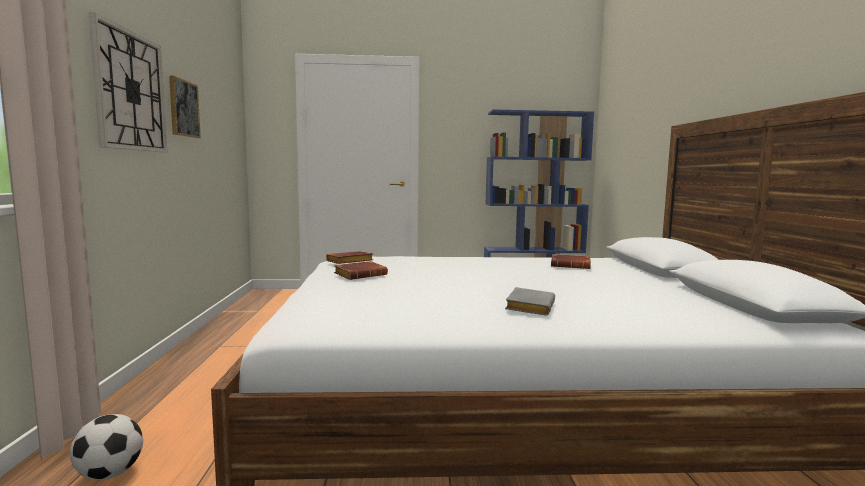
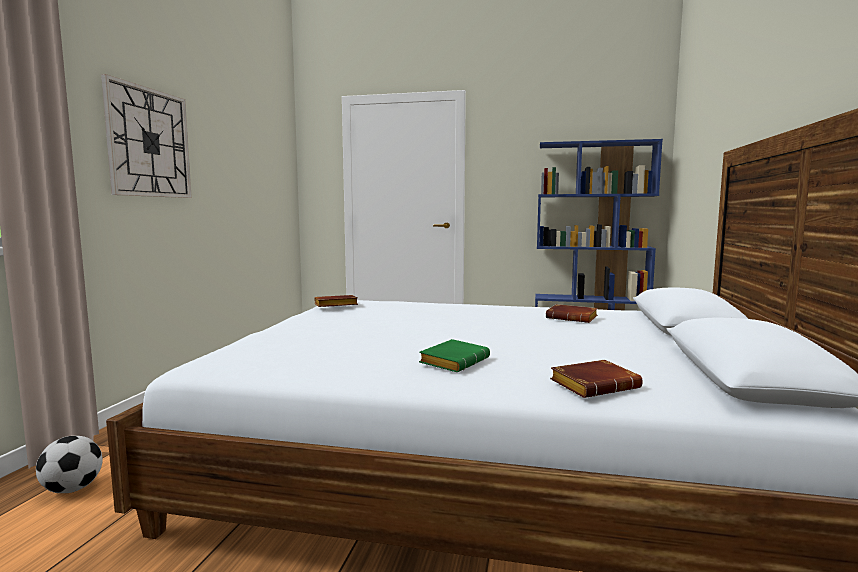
camera: 15 degrees right, 0 degrees up
picture [169,75,201,138] -> none
brown book [334,261,388,280] -> brown book moved to [550,360,643,398]
grey book [505,287,555,316] -> green book [419,339,490,372]

